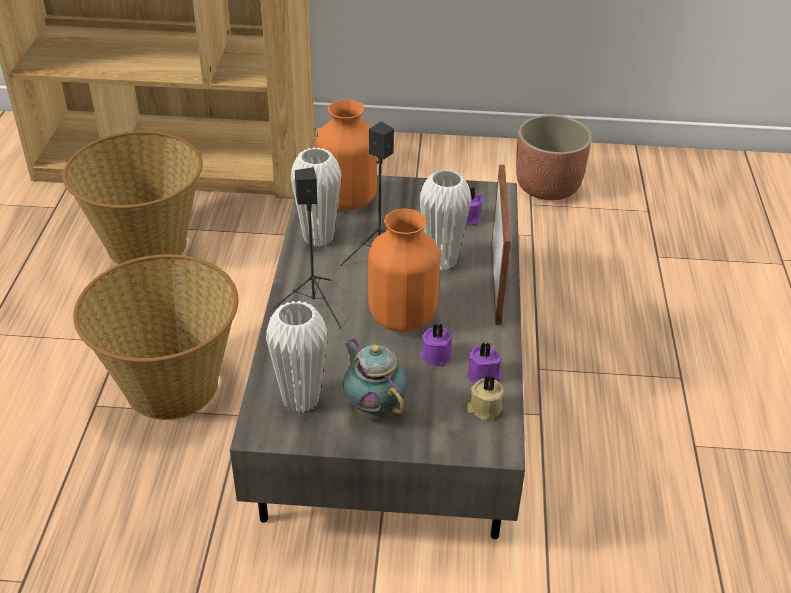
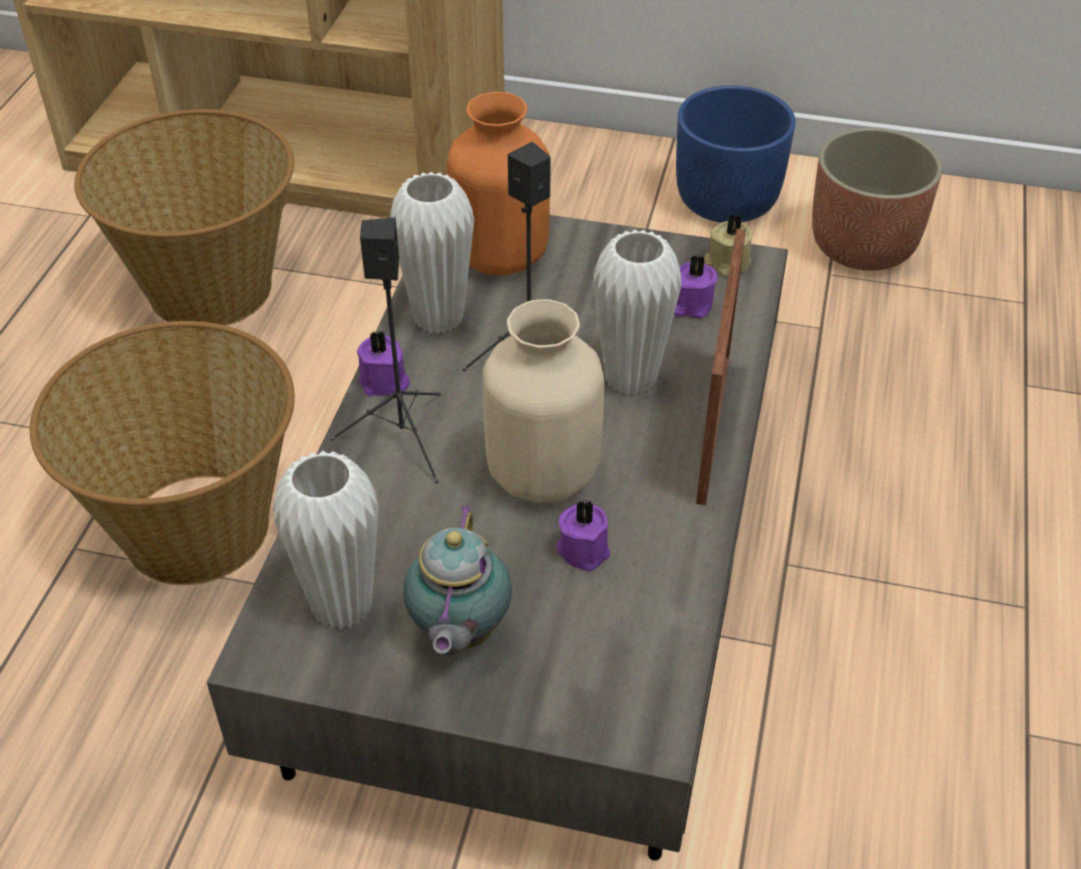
camera: 10 degrees right, 5 degrees up
teapot [343,338,408,420] -> teapot turned 150 degrees counterclockwise [403,505,512,655]
orange vase [368,208,440,332] -> beige vase [482,299,604,503]
purple candle [467,342,502,384] -> purple candle moved to [357,331,410,396]
beige candle [467,375,504,421] -> beige candle moved to [704,214,753,276]
none -> blue planter [676,85,796,223]

